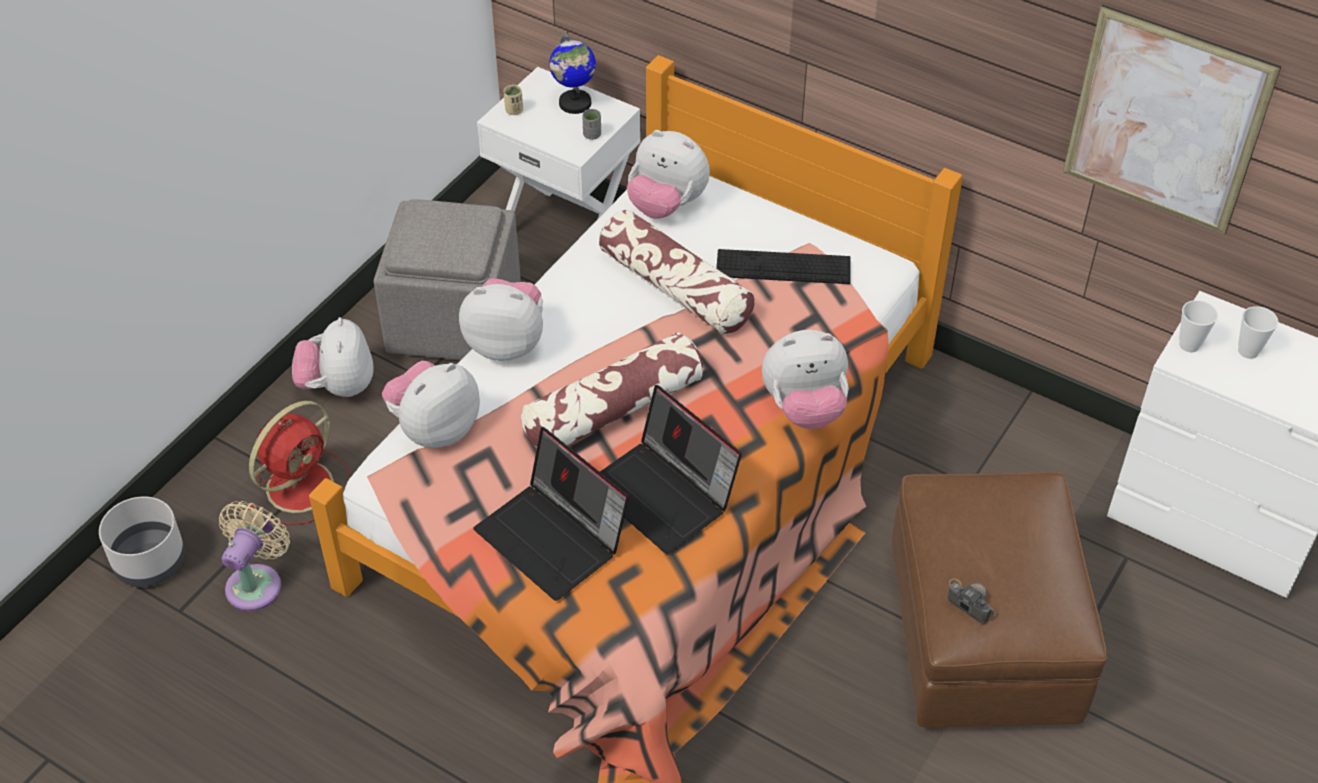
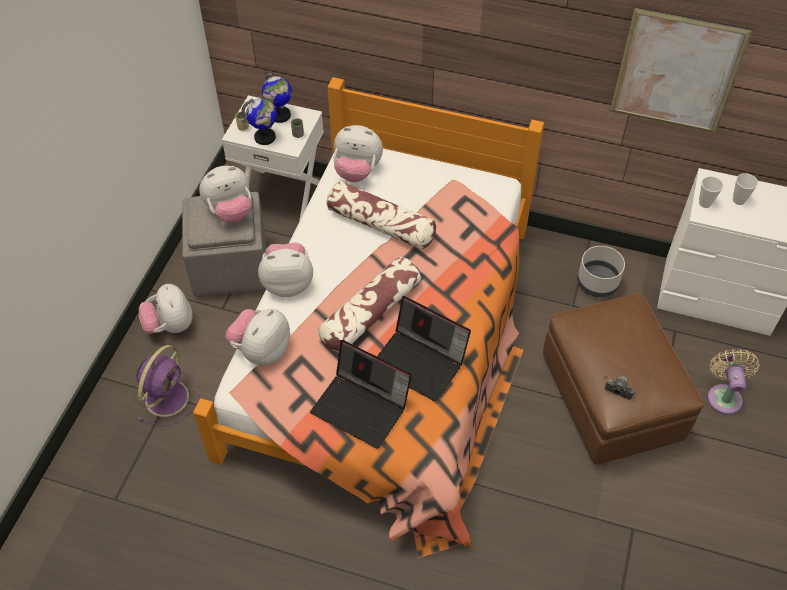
camera: 15 degrees left, 5 degrees up
grey planter [99,496,185,587] -> grey planter moved to [577,246,625,297]
beige fan [219,501,290,611] -> beige fan moved to [707,349,760,415]
red fan [249,401,351,525] -> purple fan [136,345,200,425]
keyboard [716,249,851,284] -> none
plush toy [762,330,849,429] -> plush toy moved to [199,166,251,223]
none -> globe [241,98,277,145]

